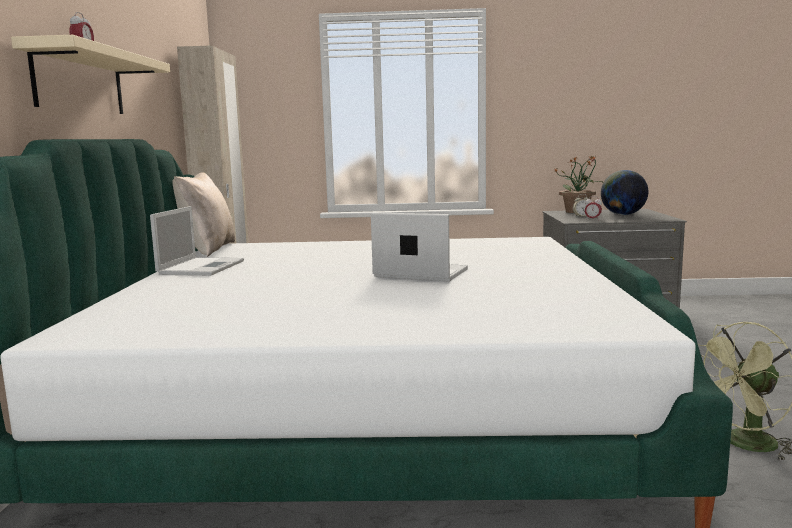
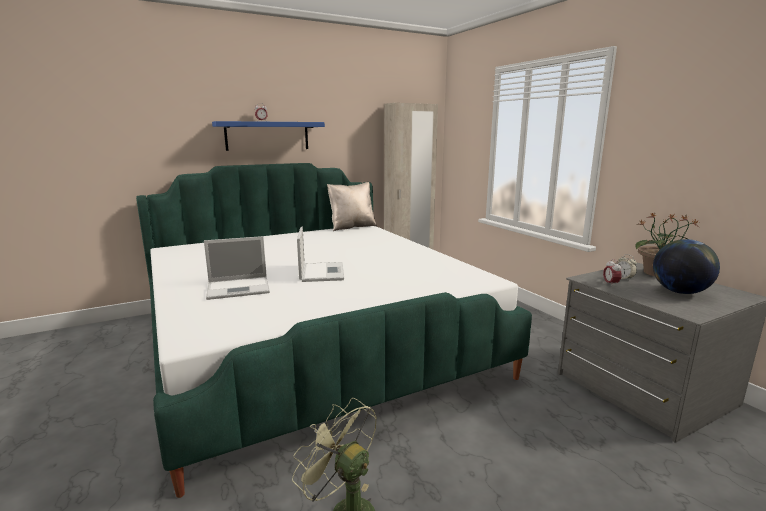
camera: 60 degrees right, 5 degrees up
beige shelf [11,35,170,114] -> blue shelf [212,121,325,151]
laptop [150,206,244,276] -> laptop moved to [204,236,270,300]

